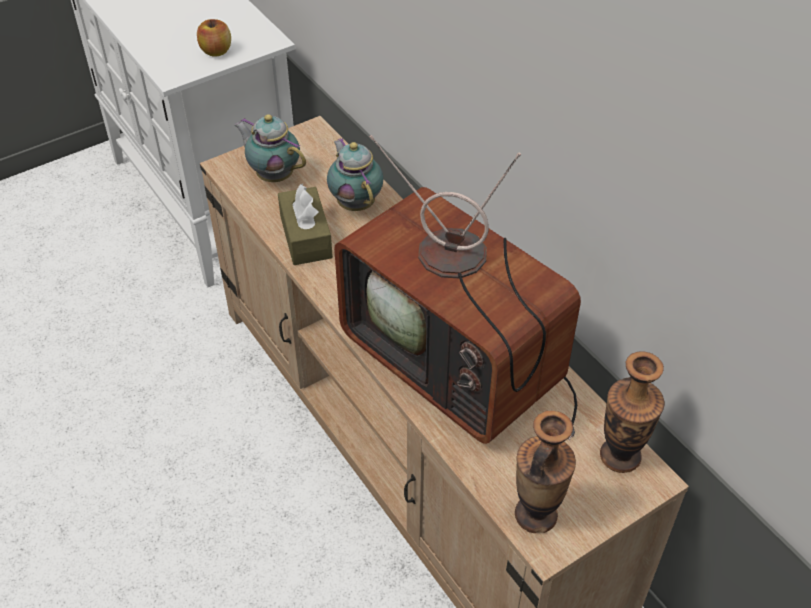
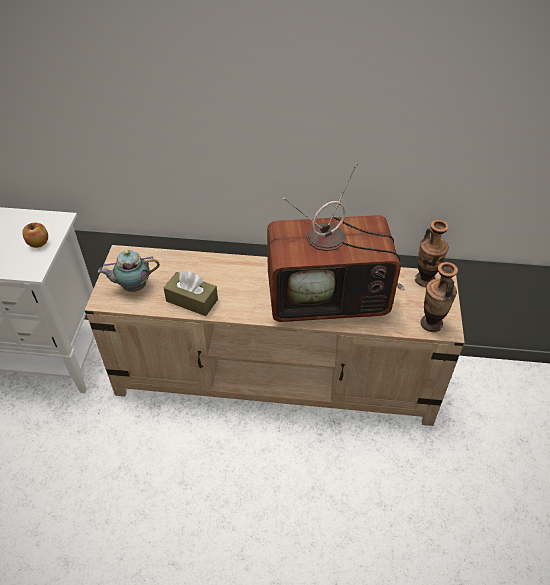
camera: 50 degrees left, 0 degrees up
teapot [327,138,384,211] -> none

